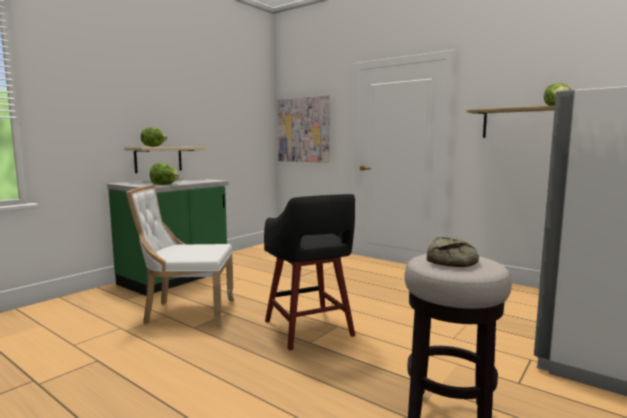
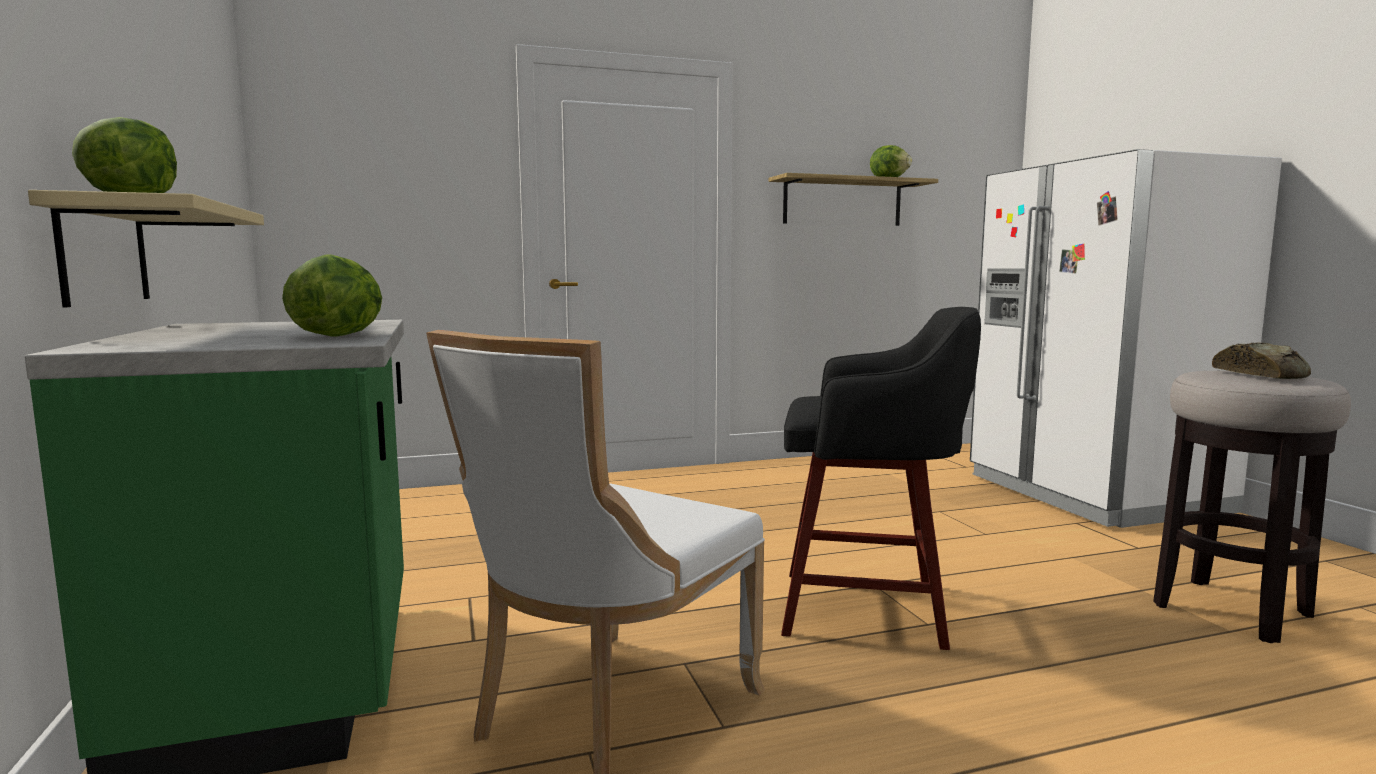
camera: 55 degrees left, 0 degrees up
picture [278,95,330,163] -> none

